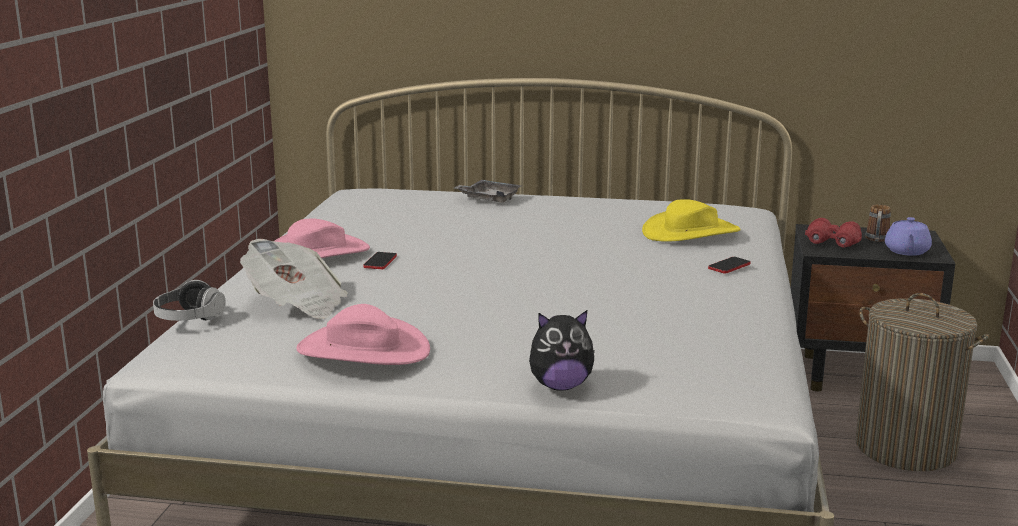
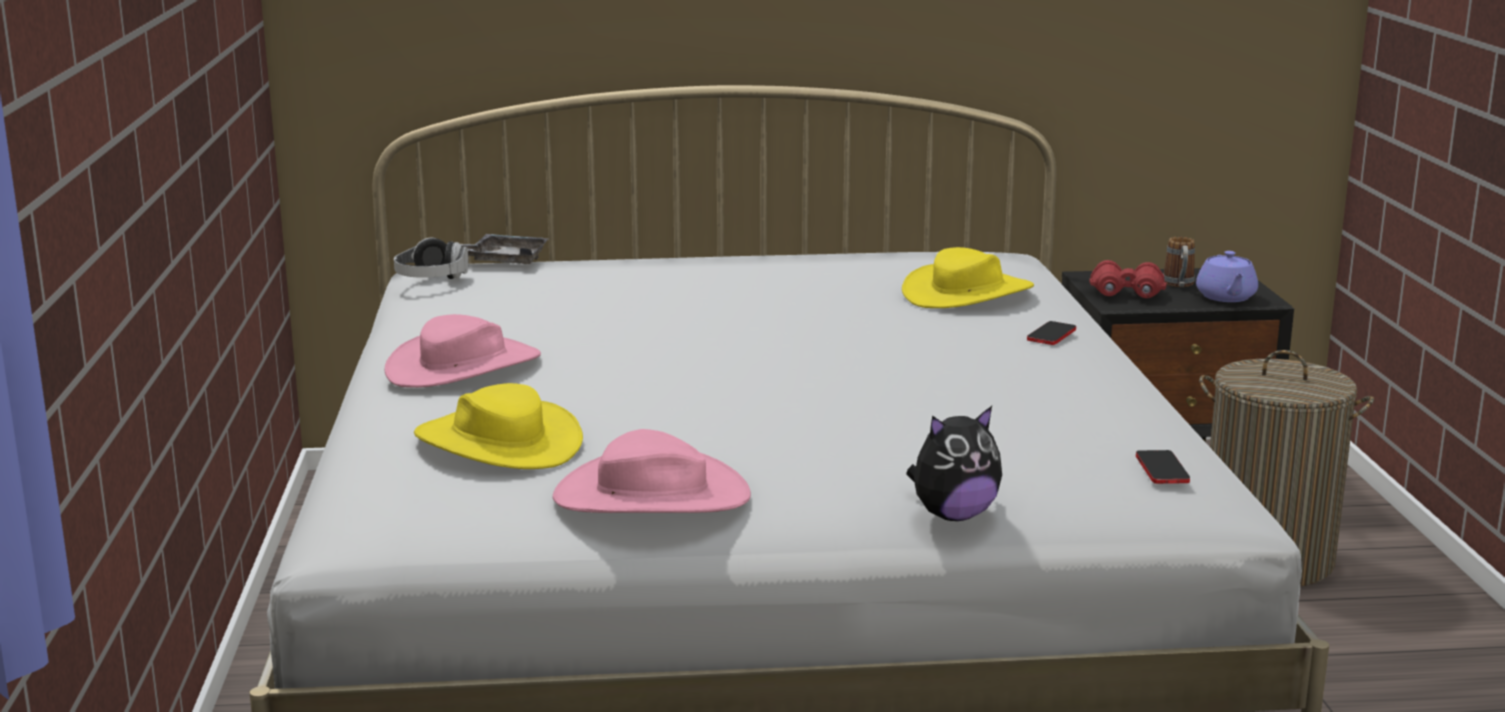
camera: 15 degrees left, 0 degrees up
headphones [153,280,226,321] -> headphones moved to [394,238,469,279]
newspaper [240,239,348,319] -> yellow hat [414,383,583,469]
phone [364,252,397,269] -> phone moved to [1136,450,1190,484]
grey tray [455,180,521,203] -> grey tray moved to [459,234,549,264]

